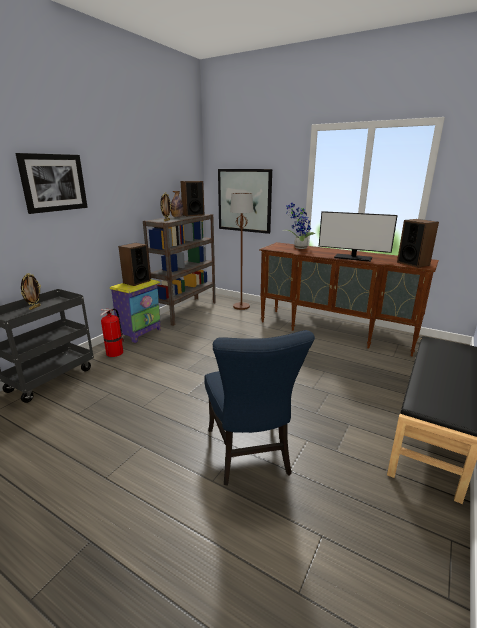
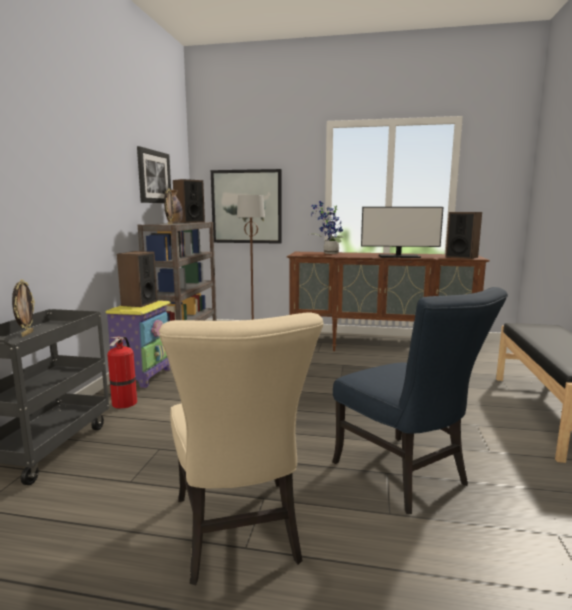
camera: 20 degrees left, 10 degrees down
picture [15,153,88,214] -> picture moved to [137,146,171,203]
none -> beige chair [159,312,324,585]

